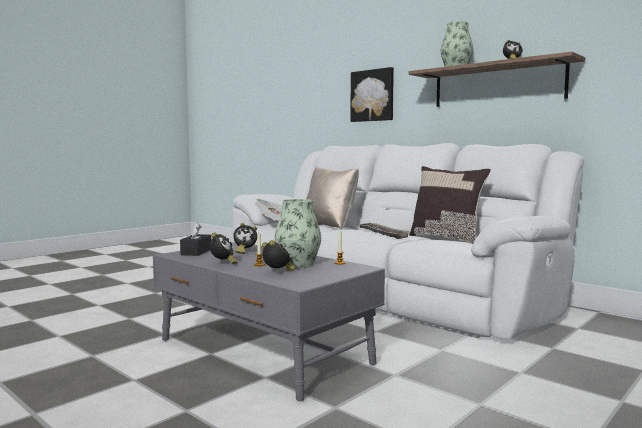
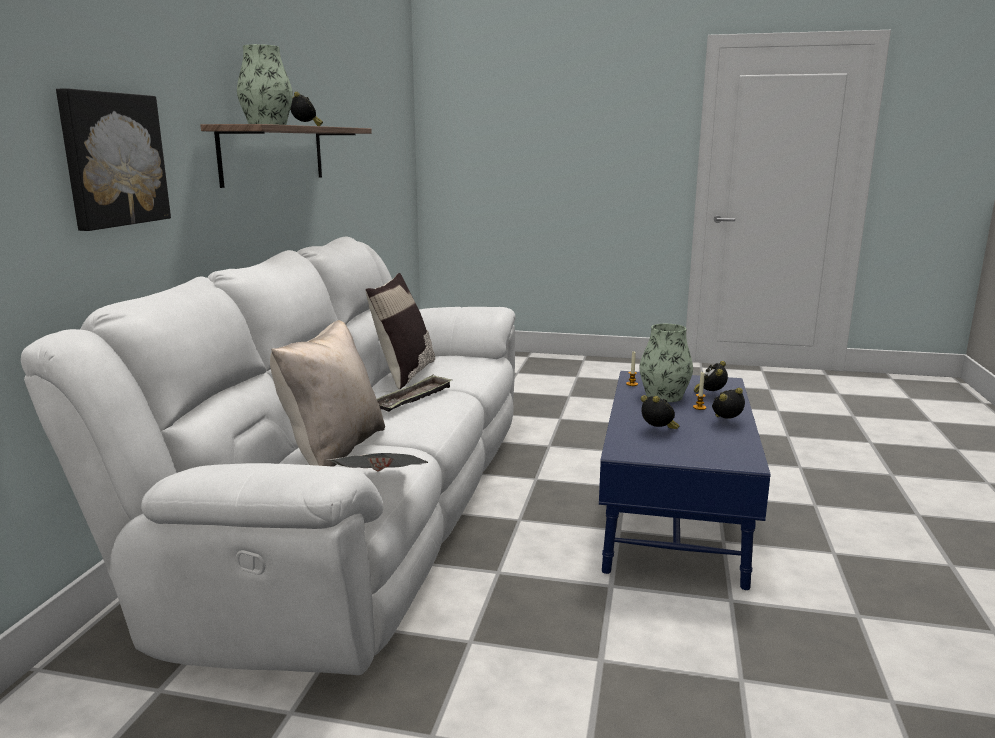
camera: 120 degrees left, 10 degrees up
grey coffee table [153,242,385,401] -> blue coffee table [599,371,771,590]
black tissue box [180,223,211,256] -> none

